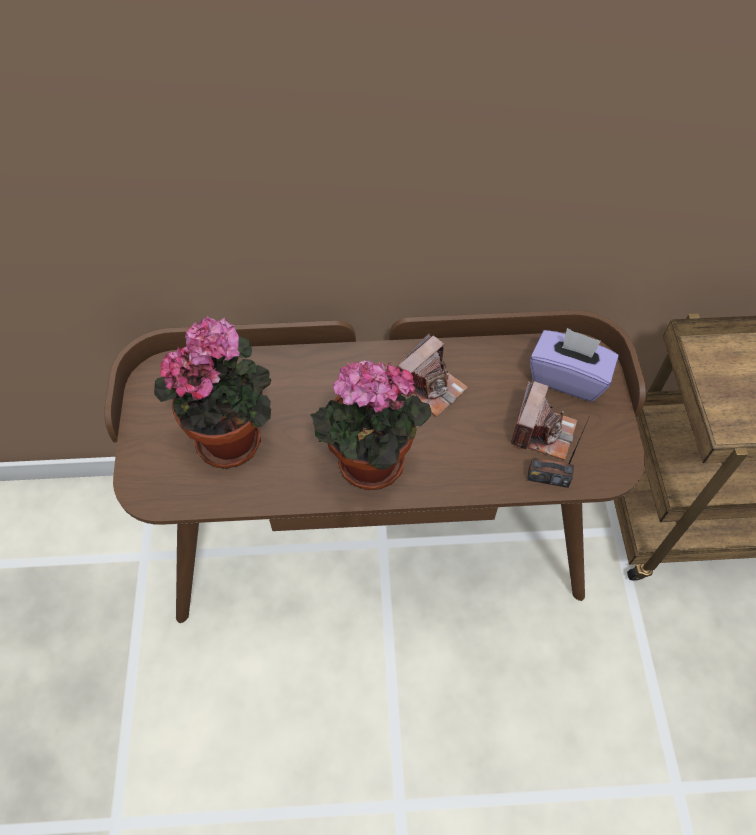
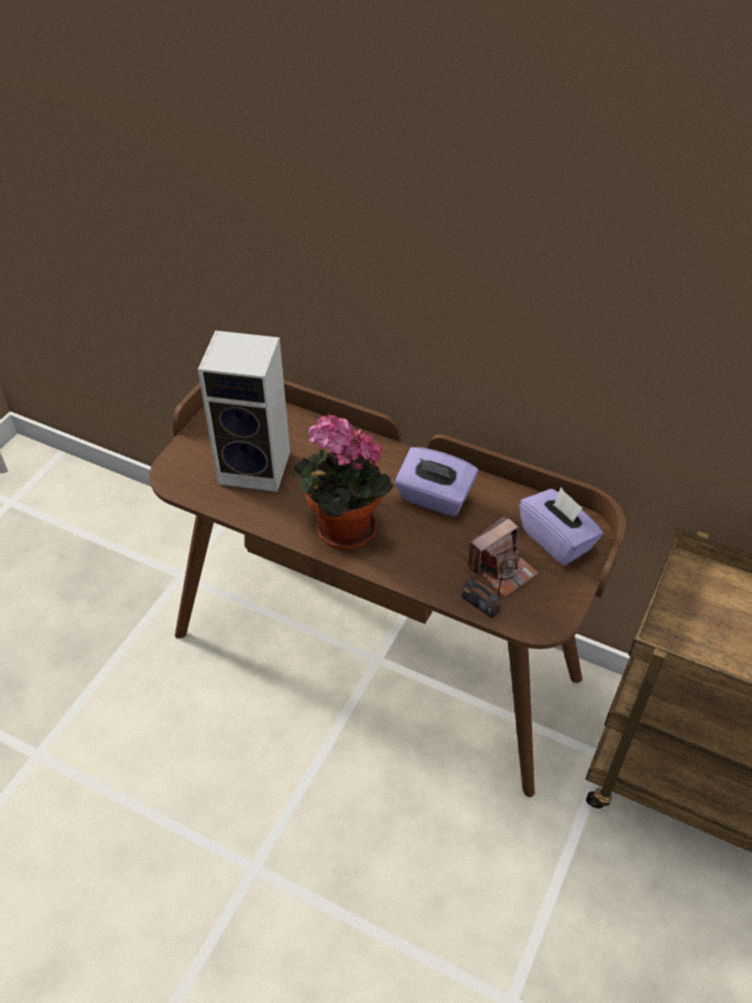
camera: 30 degrees right, 10 degrees down
potted plant [154,315,271,469] -> speaker [198,330,290,492]
camera [397,333,468,417] -> purple tissue box [395,447,478,517]

